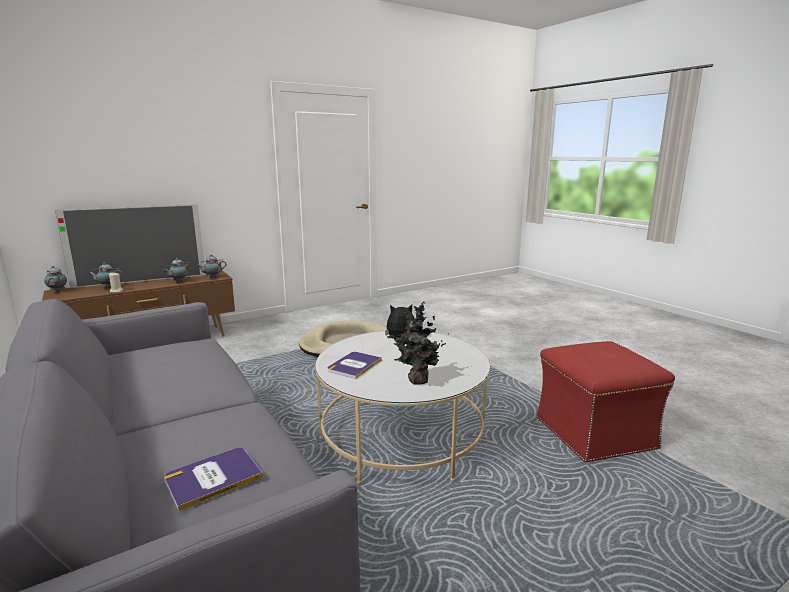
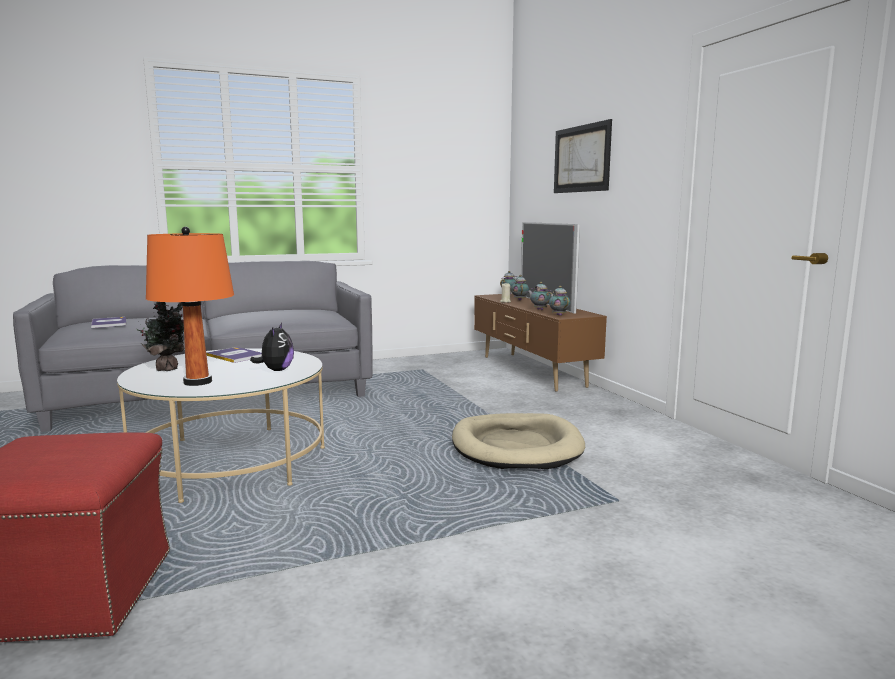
camera: 100 degrees right, 5 degrees down
none -> orange table lamp [146,227,234,386]
none -> picture [554,119,612,193]

